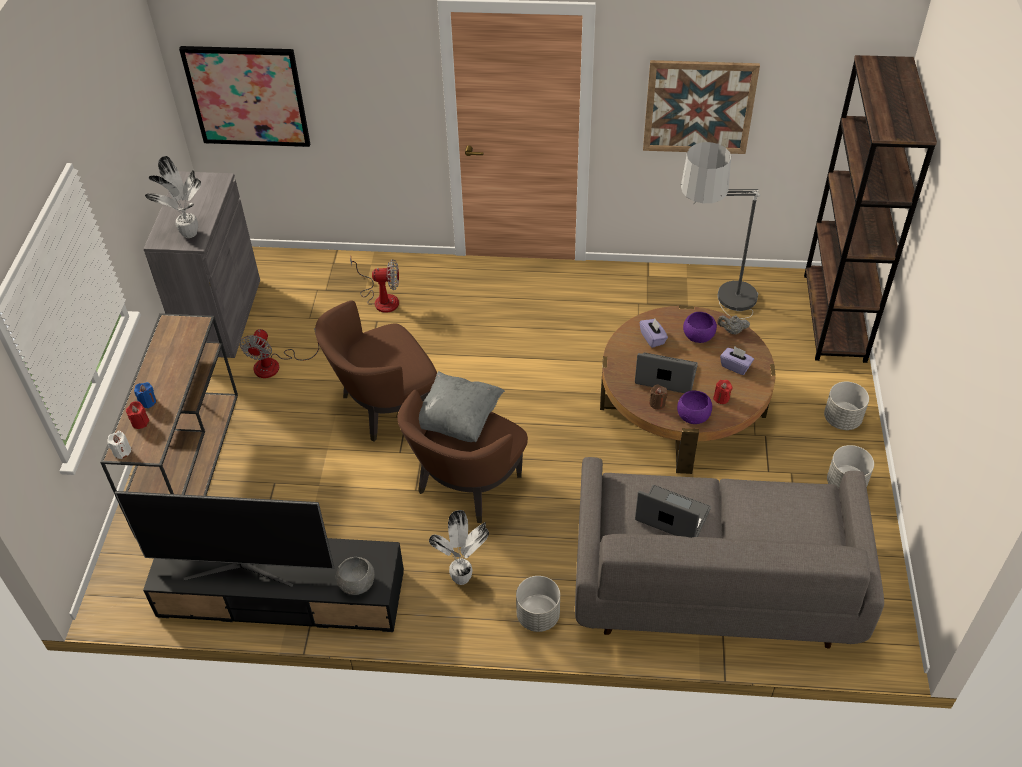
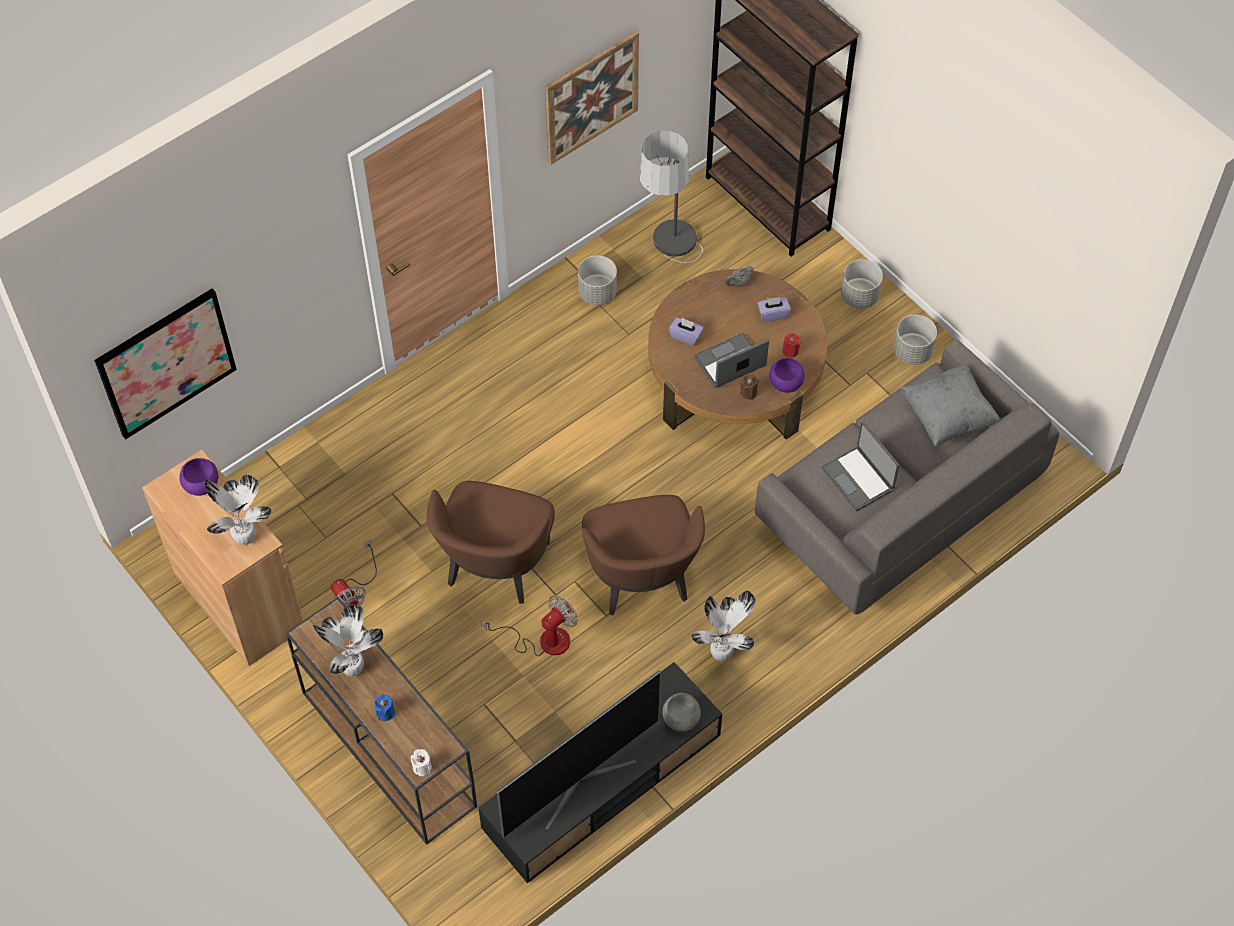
camera: 45 degrees left, 10 degrees up
red candle [126,401,149,429] -> none
grey cabinet [144,171,260,358] -> brown cabinet [142,449,303,666]
fan [350,257,399,313] -> fan moved to [481,596,578,656]
grey pillow [419,371,505,442] -> grey pillow moved to [901,364,1001,446]
grey planter [516,576,560,632] -> grey planter moved to [578,256,617,305]
laptop [635,485,711,538] -> laptop turned 105 degrees counterclockwise [821,422,899,511]
purple bowl [683,312,717,343] -> purple bowl moved to [179,458,218,496]
none -> potted plant [313,605,383,677]

